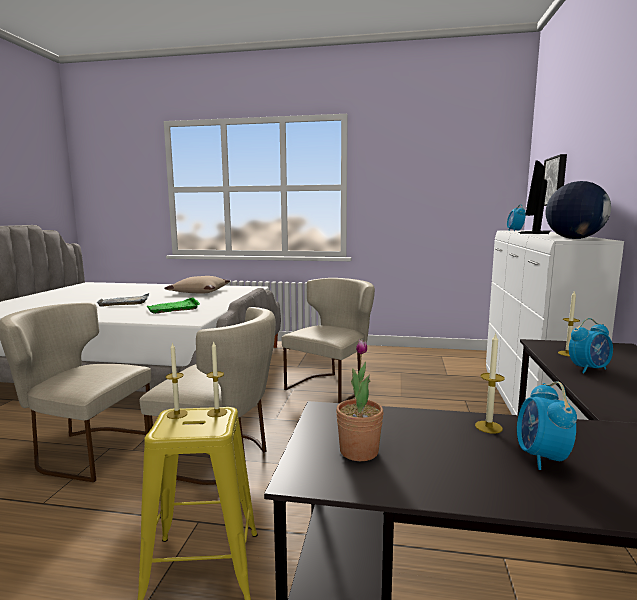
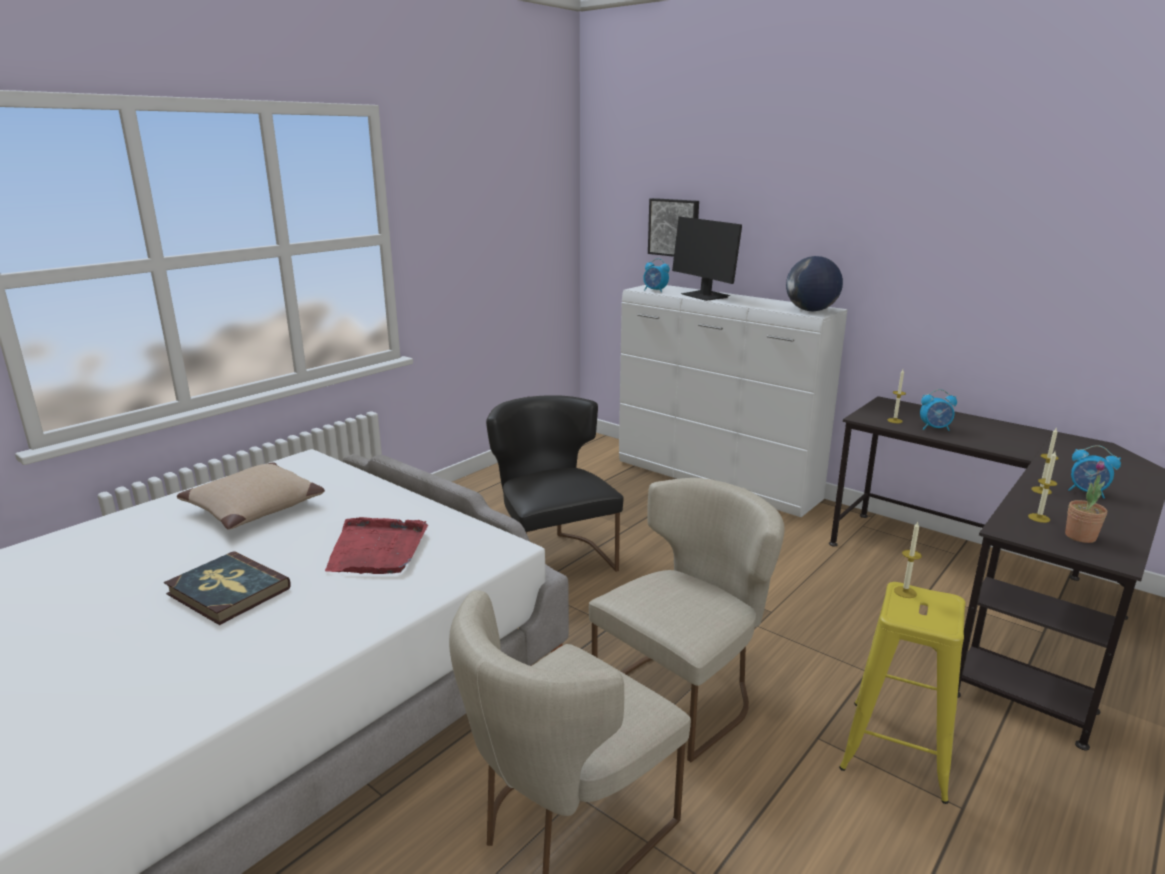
camera: 60 degrees left, 10 degrees up
grey tray [96,293,149,306] -> book [164,551,291,625]
green tray [147,298,200,314] -> red tray [325,517,428,574]
candle [166,343,188,419] -> candle moved to [1028,451,1057,523]
beige chair [282,278,375,403] -> black chair [486,395,624,572]
alarm clock [569,318,613,374] -> alarm clock turned 90 degrees clockwise [920,389,957,431]

